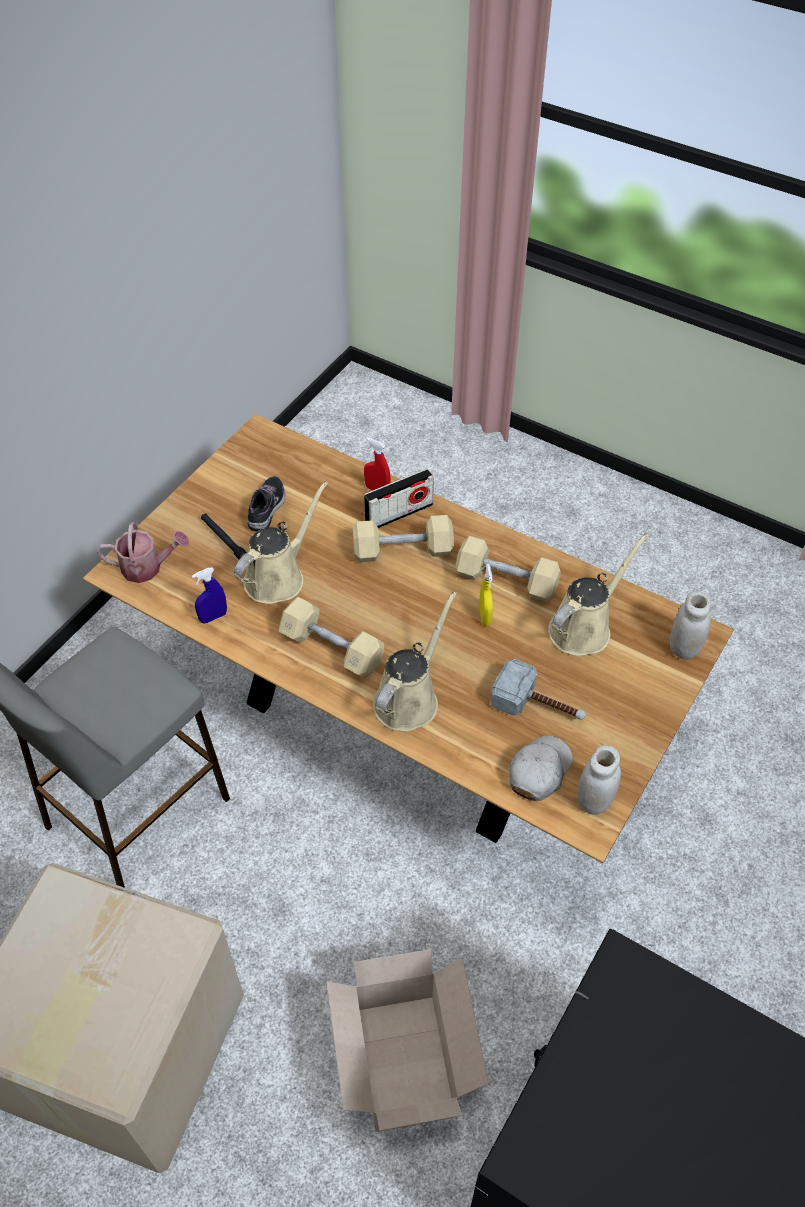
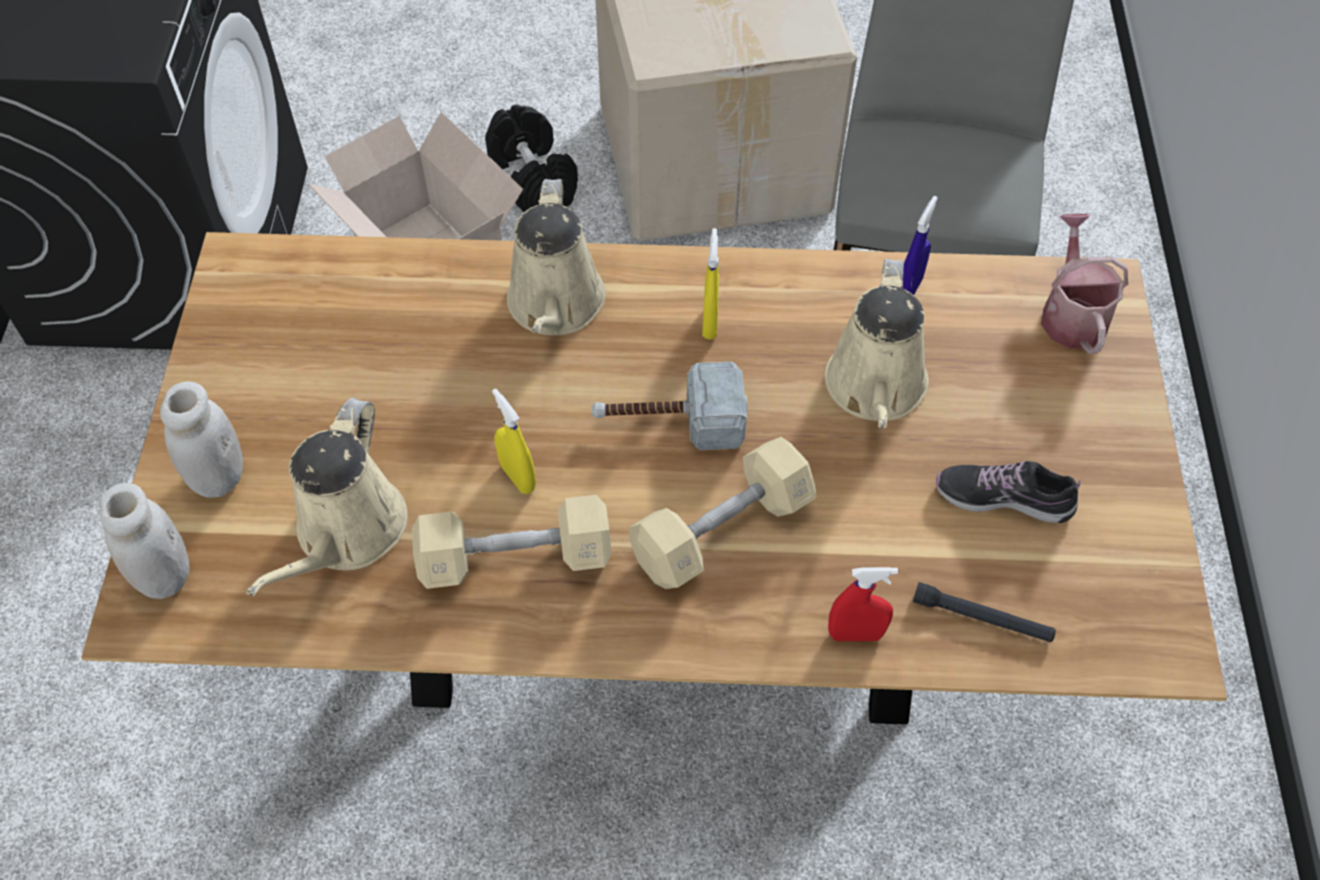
camera: 150 degrees right, 5 degrees up
watering can [96,522,189,583] -> watering can turned 120 degrees clockwise [1041,214,1128,354]
black flashlight [201,513,247,559] -> black flashlight moved to [913,582,1056,642]
shoe [248,476,285,531] -> shoe turned 120 degrees clockwise [936,461,1081,523]
beige dumbbell [279,597,384,678] -> yellow spray bottle [702,228,719,340]
radio [364,469,434,528] -> none
hammer [491,659,586,720] -> hammer moved to [591,362,748,450]
white cap [509,736,573,801] -> none
white jar [577,745,621,815] -> white jar moved to [160,382,243,498]
none -> black dumbbell [485,104,578,212]

